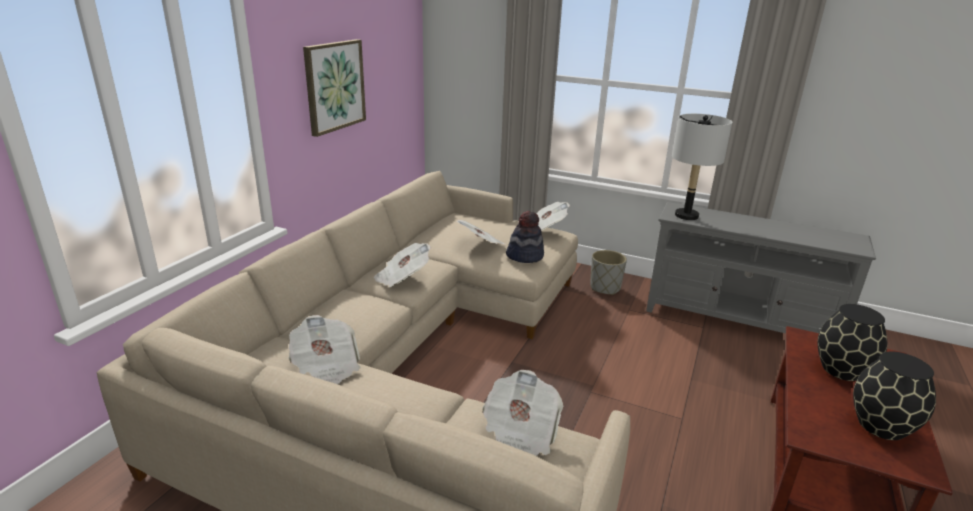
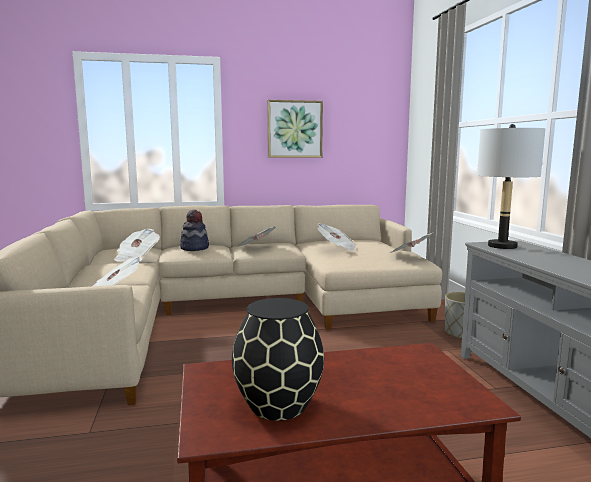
camera: 55 degrees right, 15 degrees down
hat [506,211,544,263] -> hat moved to [180,210,209,251]
black vase [818,304,887,381] -> none

